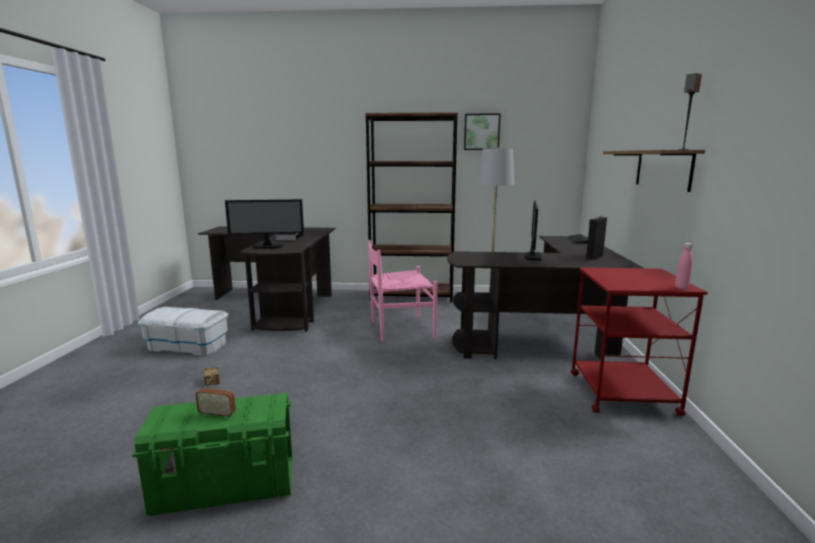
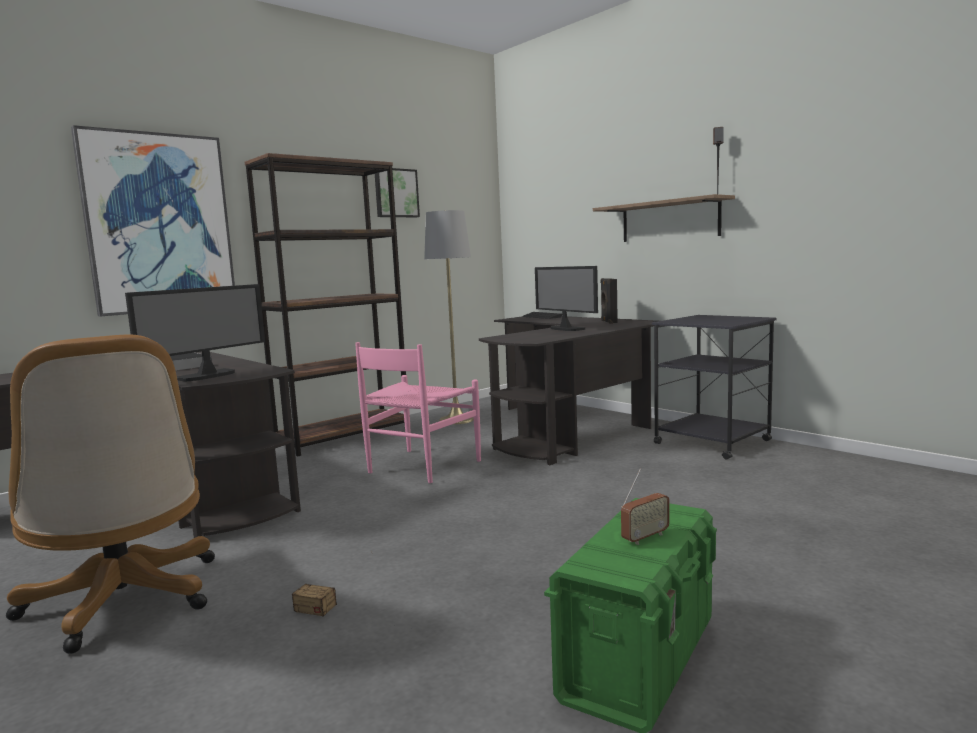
camera: 45 degrees left, 5 degrees down
white storage box [138,307,228,356] -> office chair [6,335,215,654]
red cart [571,267,708,416] -> black cart [652,315,777,459]
pink bottle [675,243,693,290] -> none
none -> picture [71,125,235,316]

